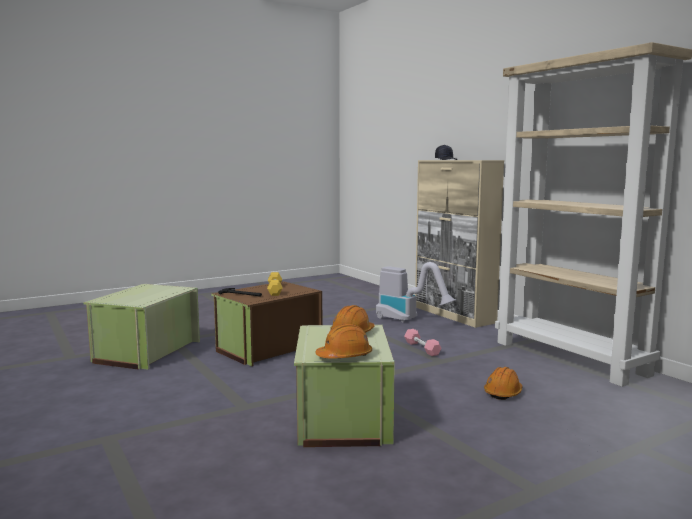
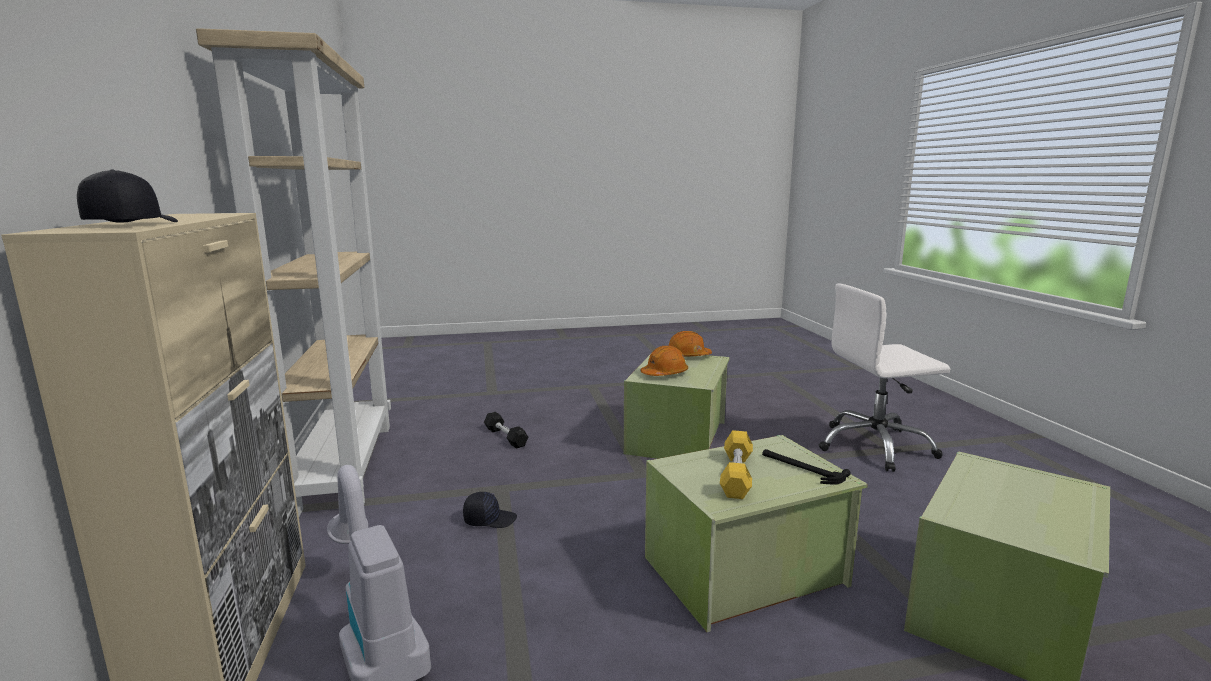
camera: 160 degrees left, 5 degrees up
brown storage box [211,281,322,366] -> green storage box [645,435,868,632]
pink dumbbell [404,329,441,356] -> black cap [463,492,517,528]
orange hard hat [484,367,522,400] -> black dumbbell [484,412,528,448]
none -> white office chair [819,283,950,472]

